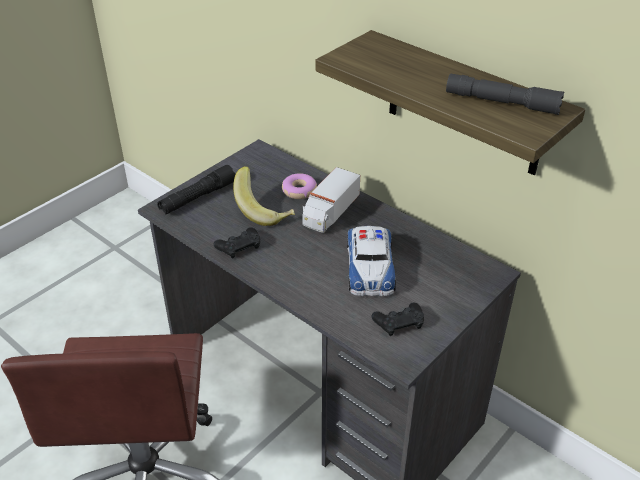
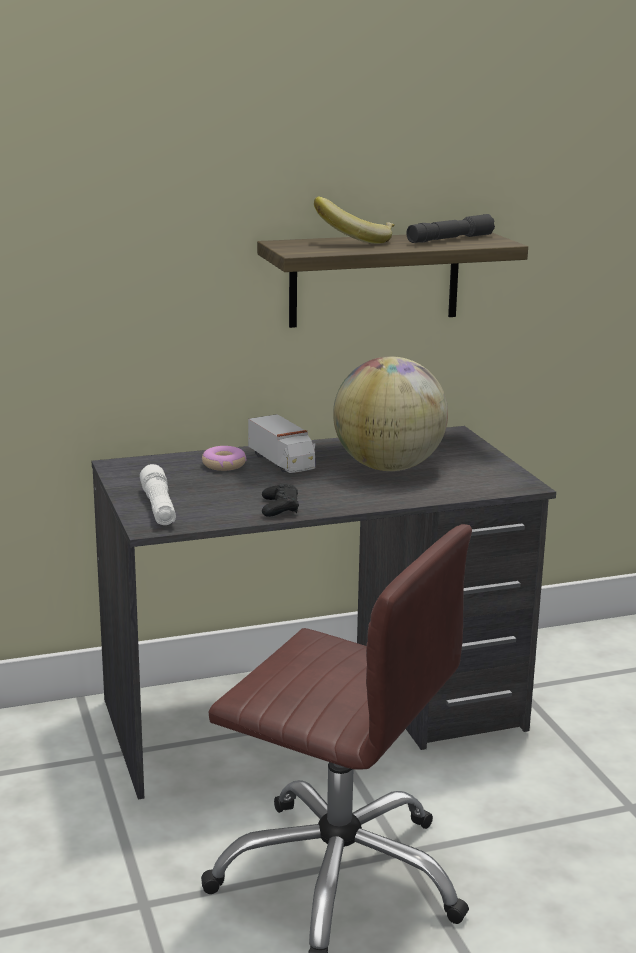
camera: 60 degrees left, 20 degrees down
black flashlight [157,165,236,214] -> white flashlight [140,464,176,525]
banana [233,166,295,226] -> banana moved to [314,197,395,244]
toy car [347,226,396,296] -> globe [333,356,448,471]
black game controller [372,302,424,336] -> none

